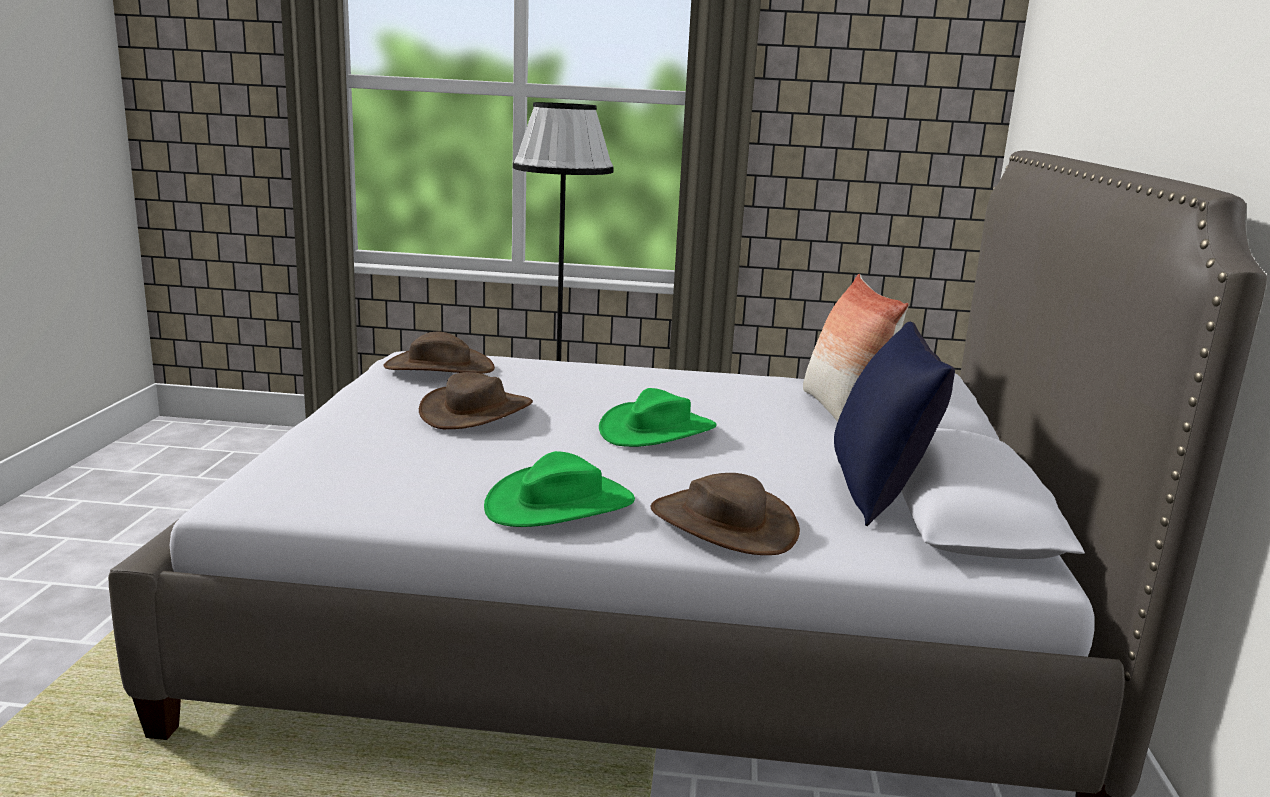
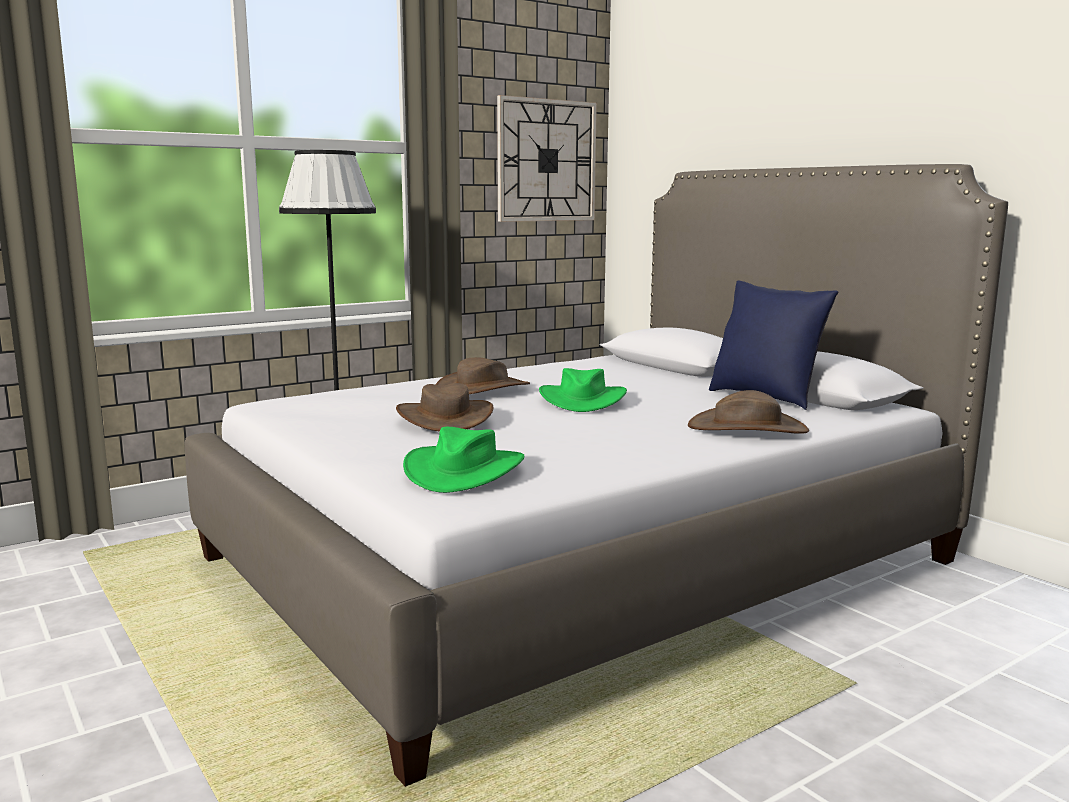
camera: 40 degrees left, 5 degrees down
brown hat [383,331,495,374] -> brown hat moved to [436,357,530,394]
green hat [484,451,635,527] -> green hat moved to [403,427,525,493]
pillow [803,274,909,422] -> none
none -> wall clock [497,95,597,222]

